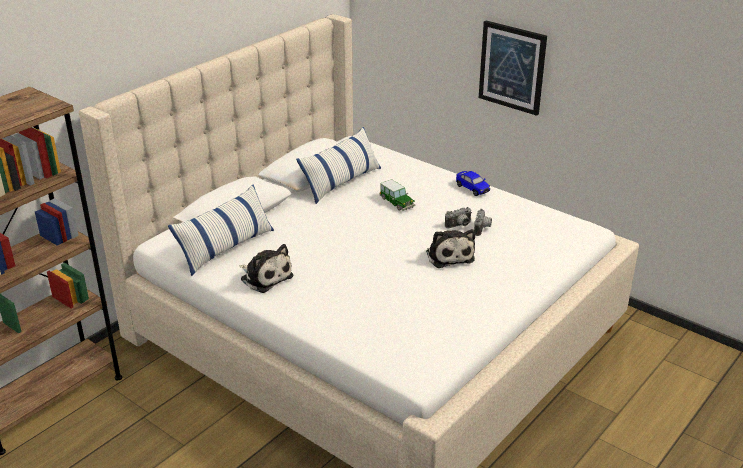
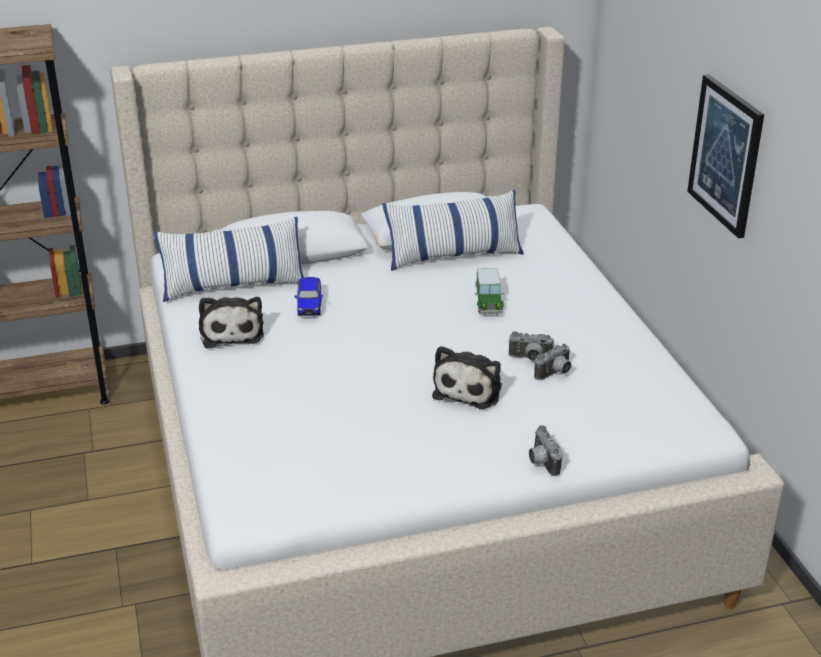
camera: 35 degrees right, 0 degrees up
toy car [456,171,490,196] -> toy car moved to [295,277,323,316]
none -> camera [529,425,563,476]

